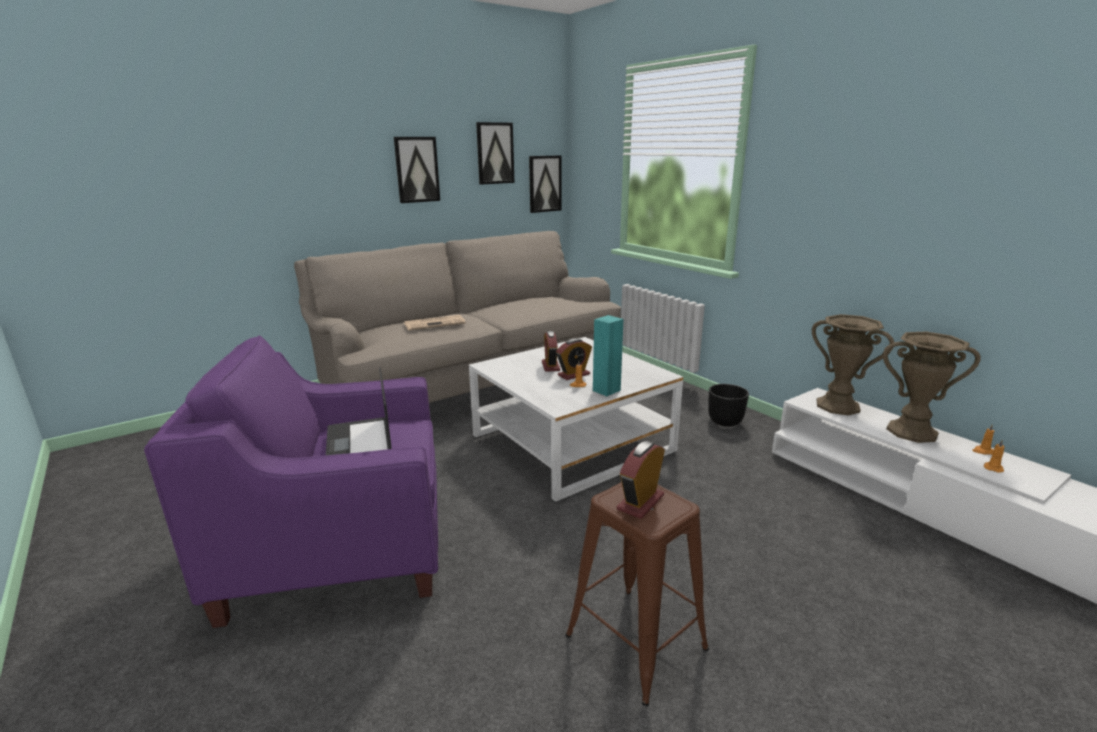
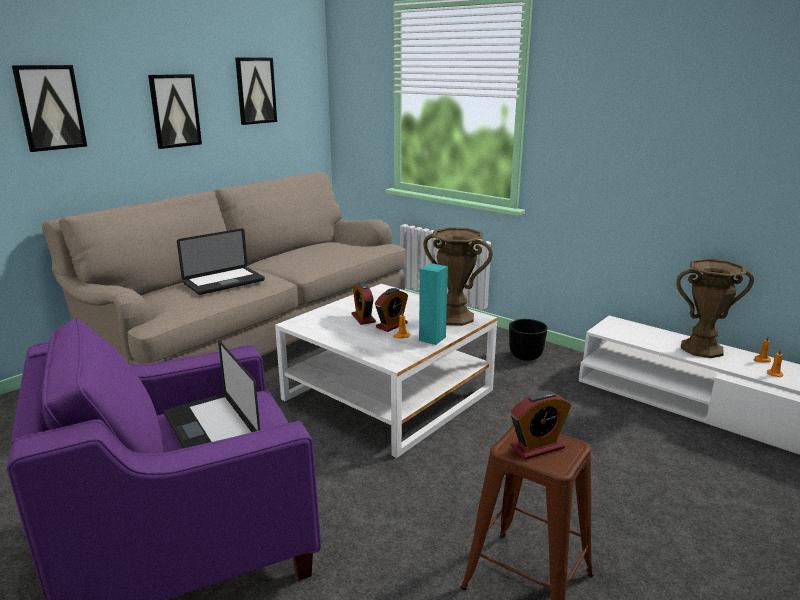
camera: 15 degrees left, 0 degrees up
newspaper [404,315,466,330] -> laptop [177,228,265,295]
picture [529,155,561,213] -> picture moved to [12,65,87,152]
alarm clock [617,441,665,519] -> alarm clock turned 135 degrees counterclockwise [510,391,571,460]
brown vase [812,314,894,415] -> brown vase moved to [423,227,493,326]

